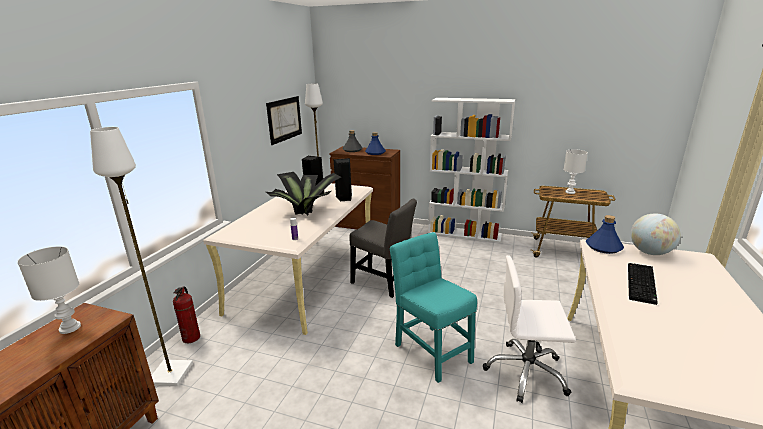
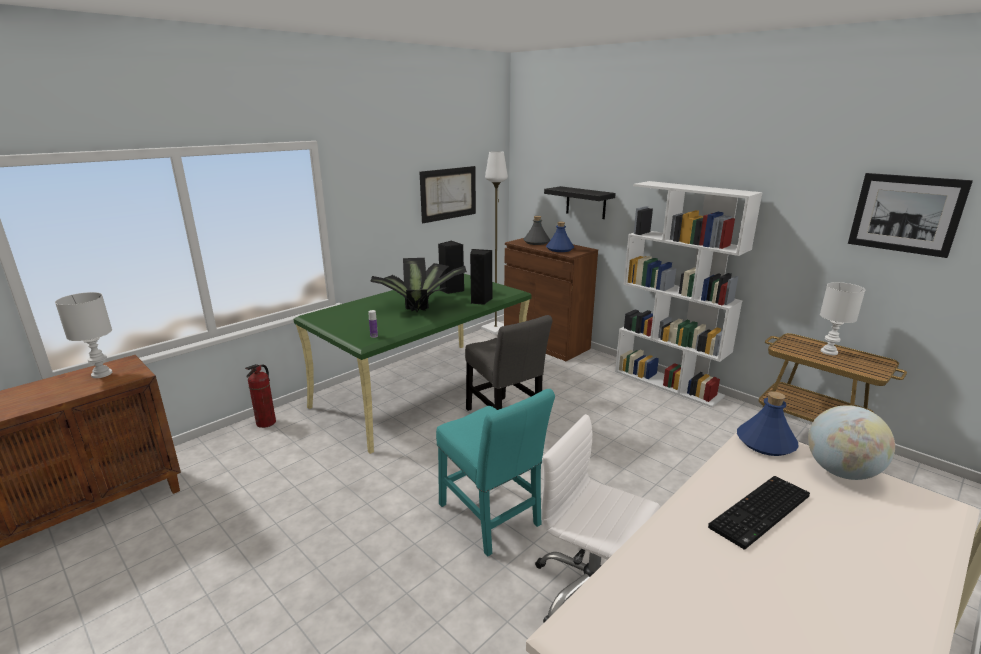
camera: 25 degrees right, 0 degrees up
white floor lamp [90,127,193,386] -> none
beige desk [203,183,373,335] -> green desk [294,274,532,454]
turquoise chair [390,232,477,383] -> turquoise chair turned 150 degrees clockwise [436,389,555,556]
none -> black shelf [544,186,616,219]
none -> picture [848,173,973,258]

